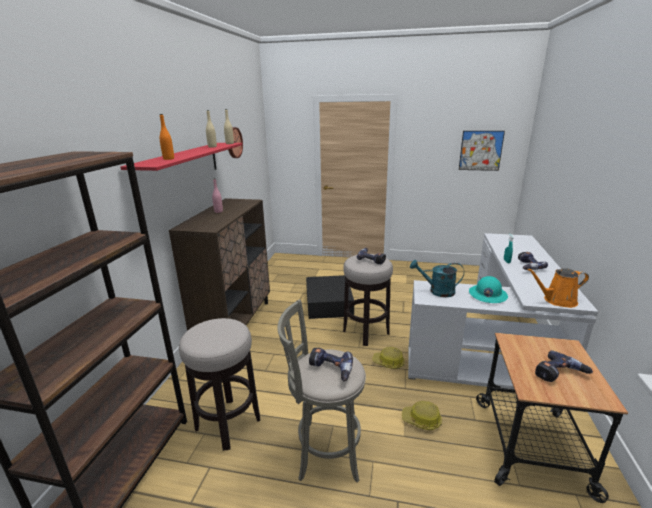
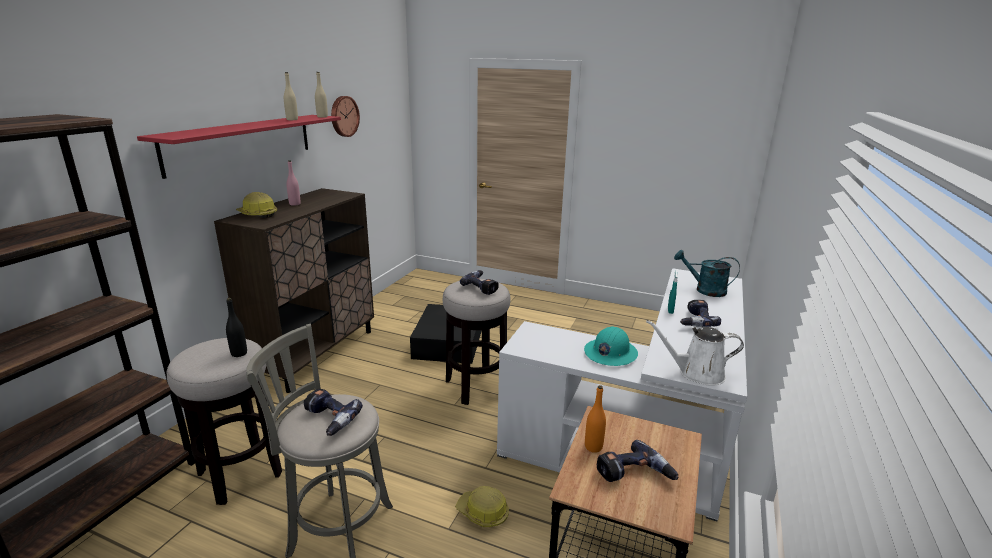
camera: 10 degrees right, 0 degrees up
orange bottle [160,114,174,160] -> orange bottle moved to [585,385,606,453]
hard hat [372,347,405,369] -> hard hat moved to [236,192,277,218]
turquoise watering can [410,260,464,297] -> turquoise watering can moved to [674,250,740,297]
picture [459,131,505,171] -> none
orange watering can [527,268,589,308] -> white watering can [646,320,744,386]
none -> black bottle [226,298,247,357]

